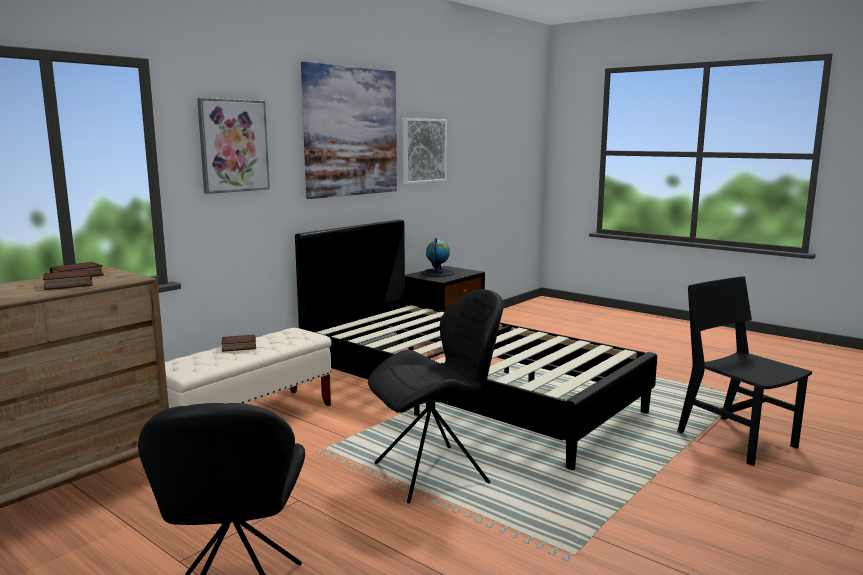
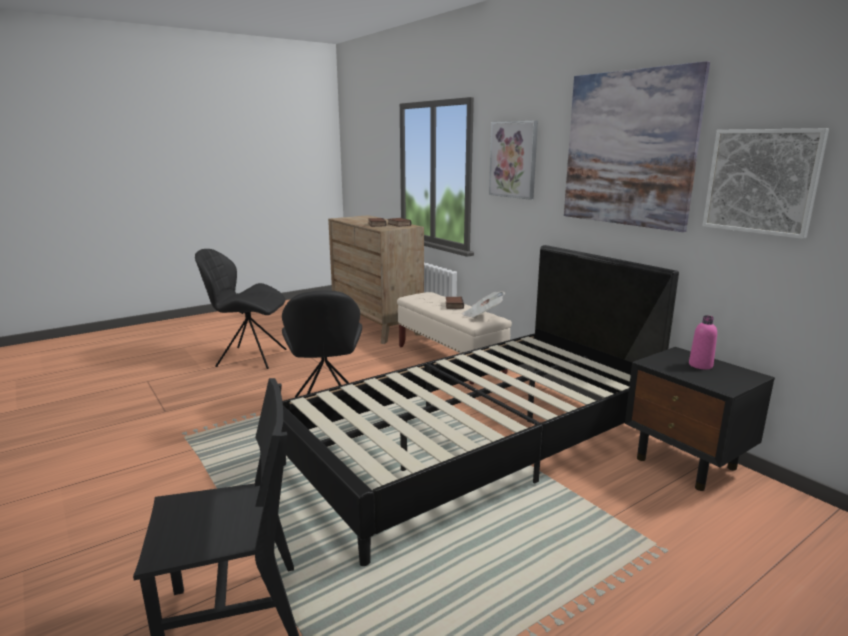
camera: 105 degrees right, 5 degrees up
globe [421,238,454,277] -> pink bottle [689,315,717,369]
none -> newspaper [462,291,506,318]

